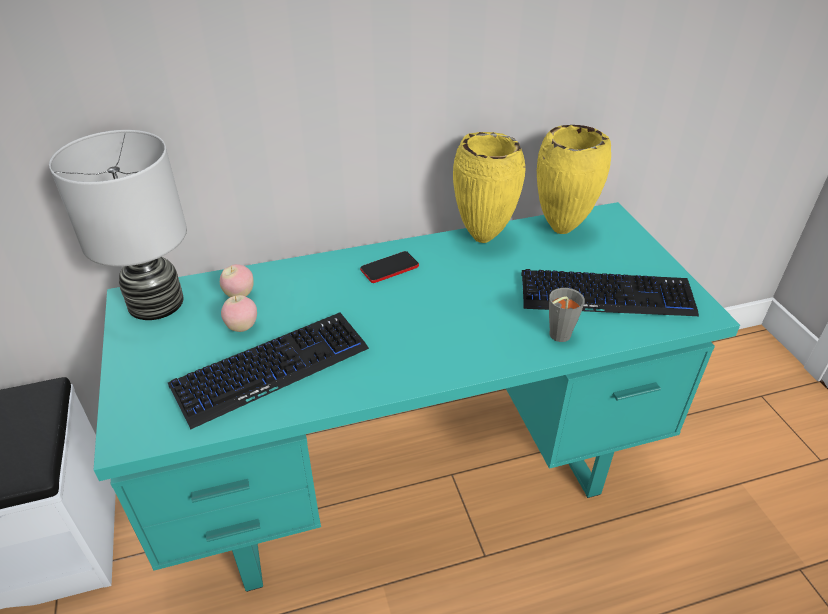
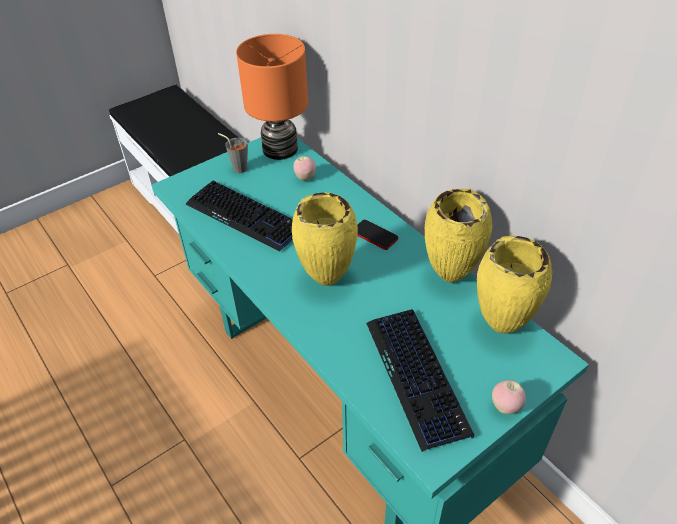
camera: 70 degrees right, 5 degrees up
grey table lamp [49,130,187,320] -> orange table lamp [236,34,308,160]
apple [221,295,257,332] -> apple moved to [492,380,526,414]
grey cup [549,288,585,342] -> grey cup moved to [218,133,248,173]
none -> yellow vase [292,192,358,286]

